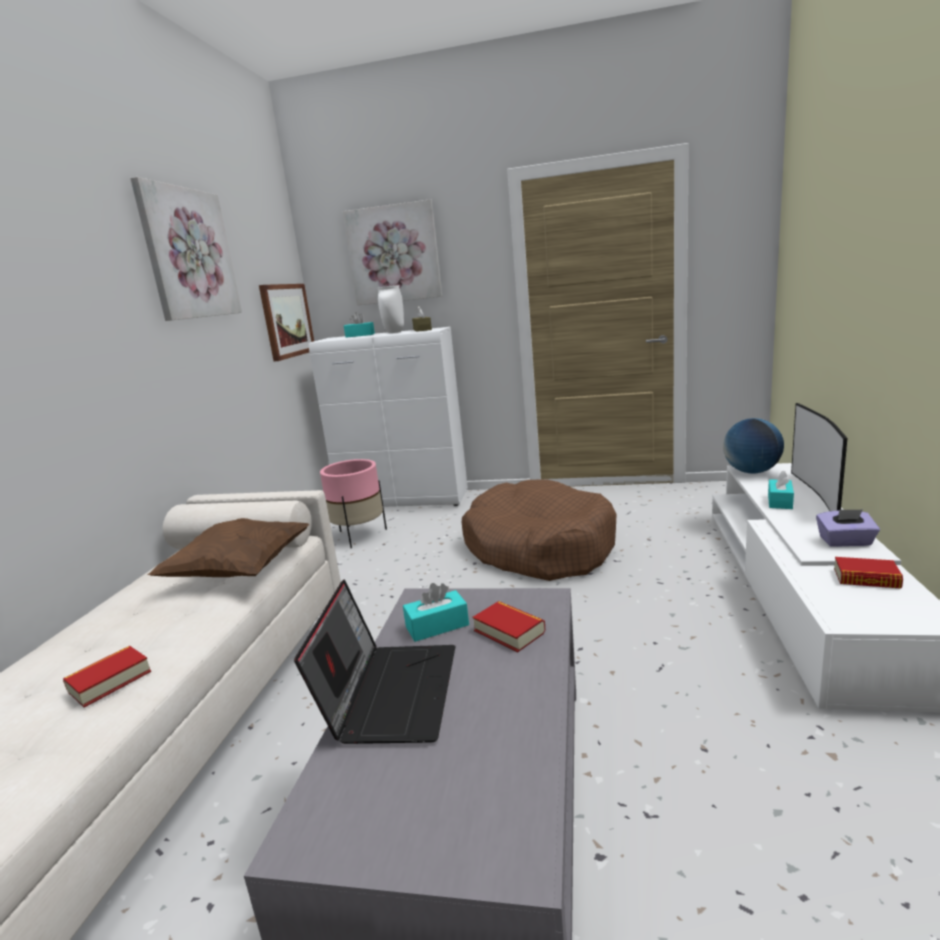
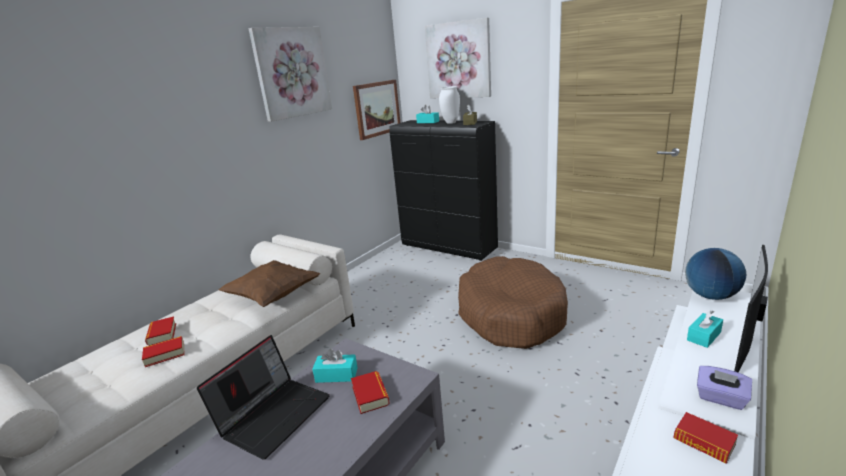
camera: 25 degrees right, 5 degrees up
white cabinet [309,327,468,507] -> black cabinet [389,120,498,261]
pink planter [320,459,387,548] -> none
none -> book [145,317,176,346]

